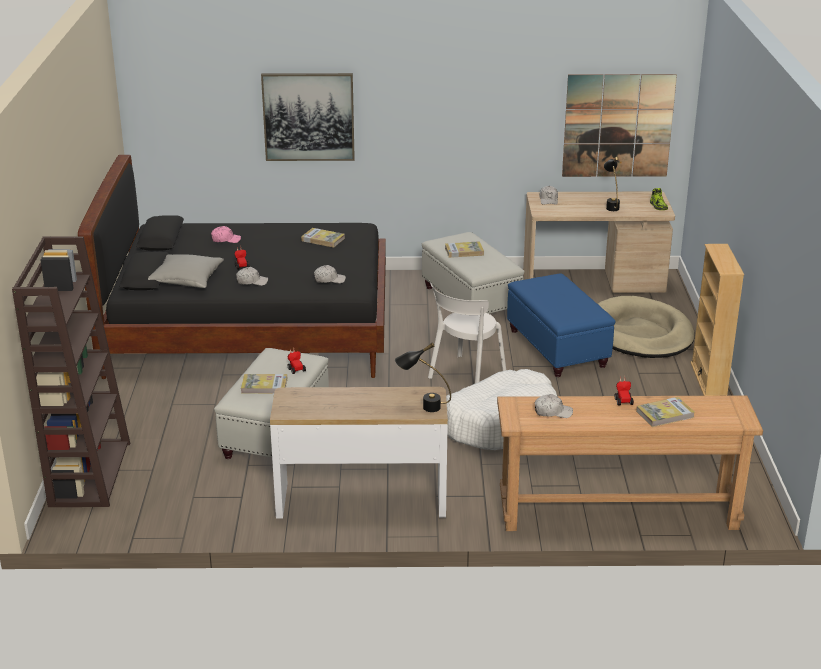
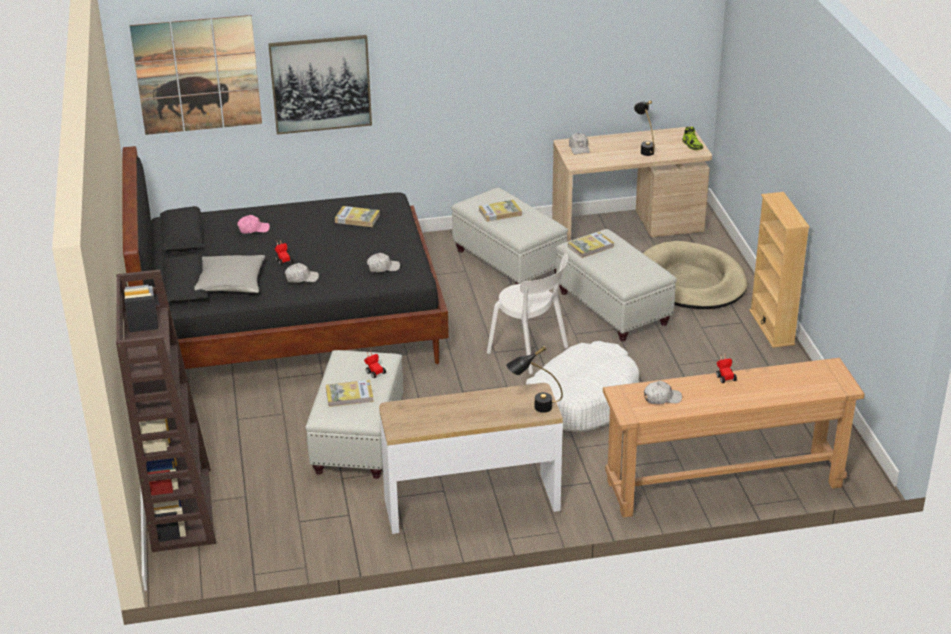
camera: 10 degrees left, 5 degrees up
white chair [428,283,506,383] -> white chair turned 75 degrees counterclockwise [487,253,568,374]
blue ottoman [507,274,616,377] -> white ottoman [556,229,677,341]
picture [562,74,677,177] -> picture moved to [130,15,262,135]
book [636,397,695,427] -> book moved to [568,232,614,258]

